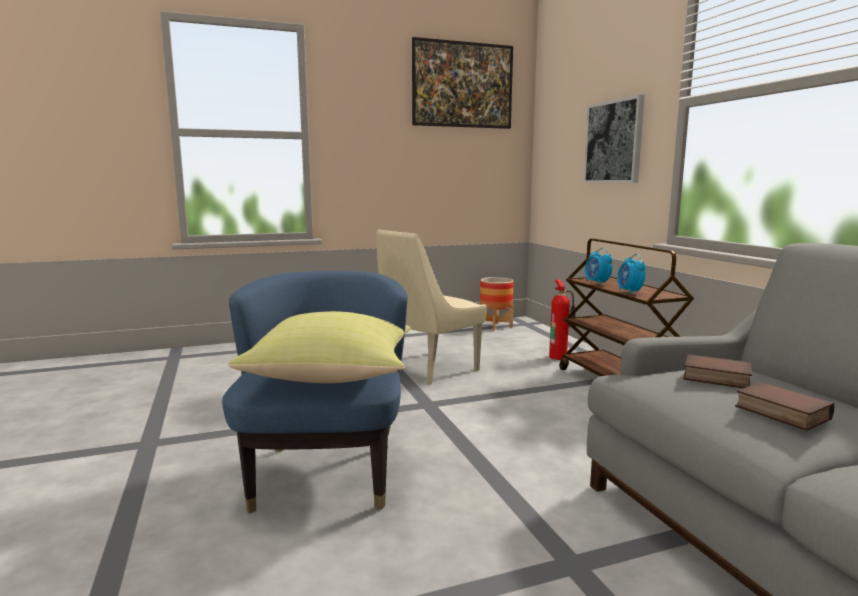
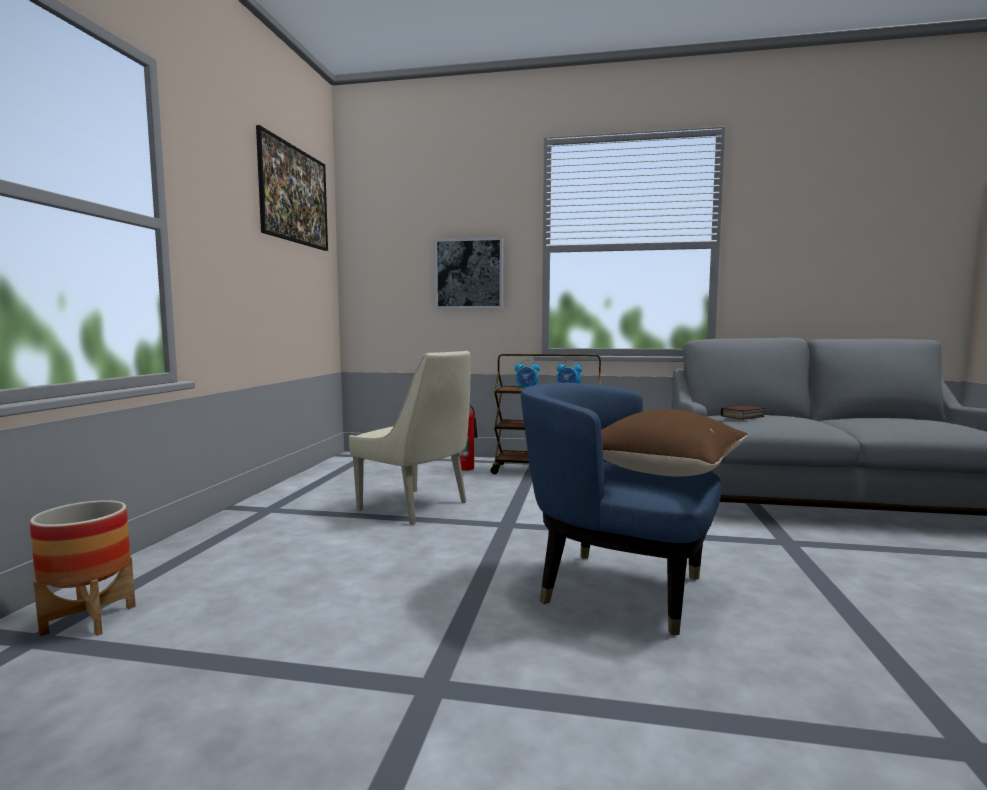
camera: 60 degrees left, 5 degrees down
yellow pillow [228,311,411,383] -> brown pillow [601,409,748,476]
beige chair [376,230,487,385] -> beige chair turned 45 degrees counterclockwise [349,351,471,525]
planter [479,277,513,331] -> planter moved to [30,500,136,637]
book [735,382,834,431] -> none

